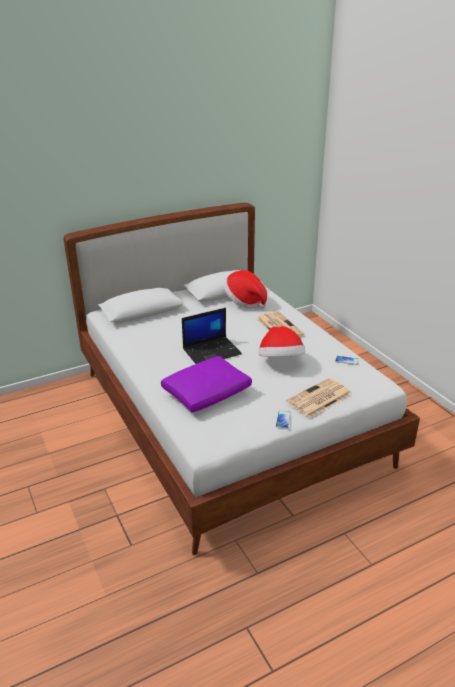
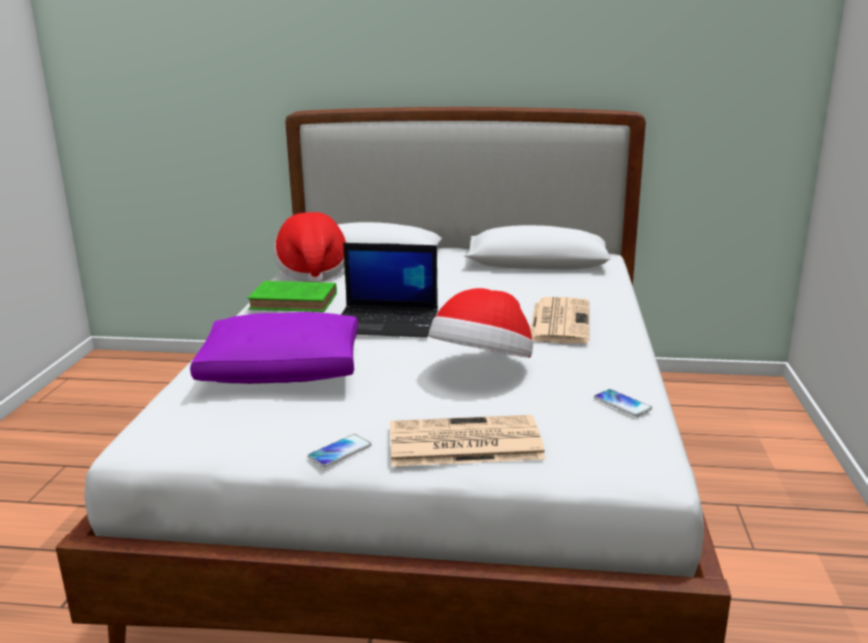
camera: 35 degrees right, 10 degrees down
hat [224,270,267,309] -> hat moved to [274,212,347,282]
none -> green book [248,281,337,312]

